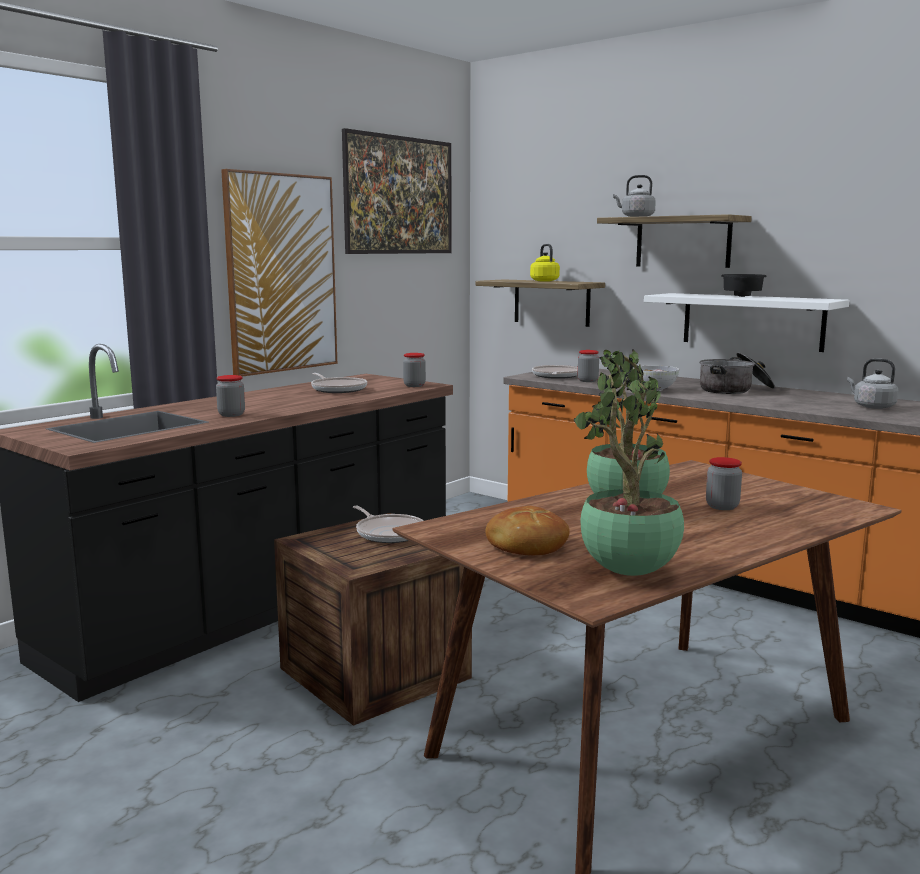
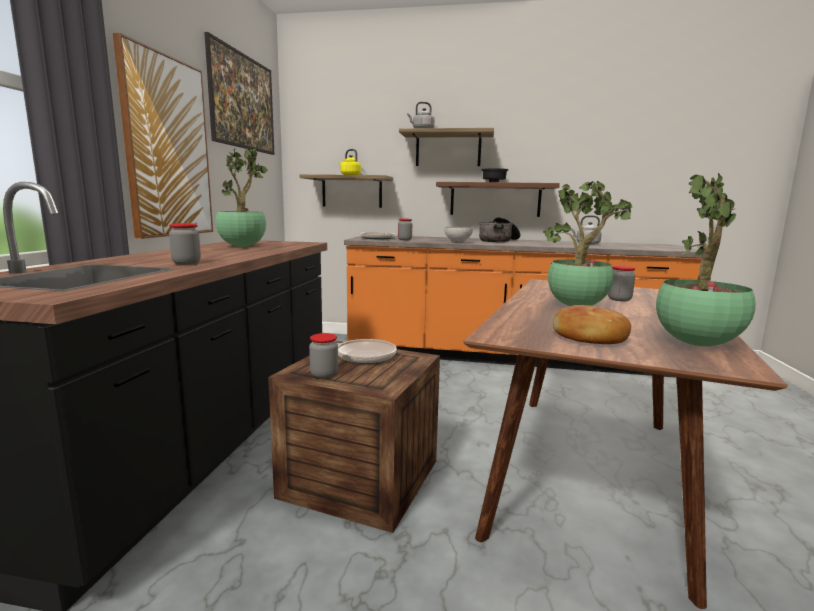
camera: 30 degrees left, 0 degrees up
frying pan [311,373,367,393] -> potted plant [216,148,268,247]
jar [403,353,426,387] -> jar moved to [309,333,338,379]
white shelf [644,293,850,352] -> brown shelf [436,182,560,217]

